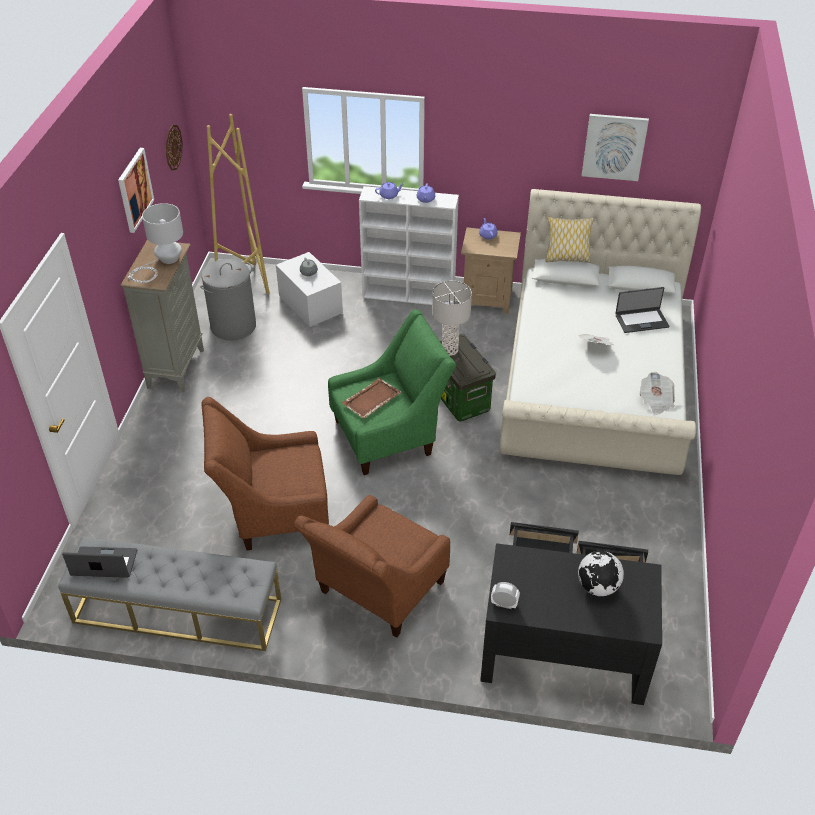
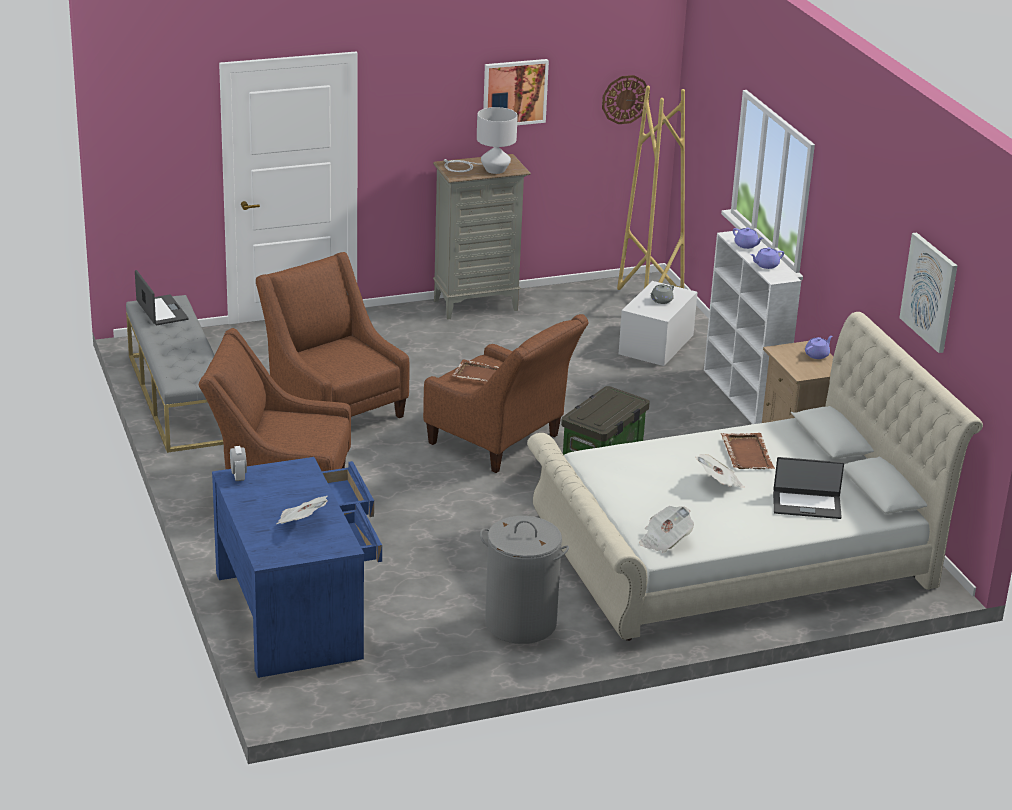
camera: 60 degrees right, 15 degrees down
grey laundry basket [200,259,256,341] -> grey laundry basket moved to [480,516,569,644]
green armchair [328,309,456,475] -> brown armchair [423,314,589,473]
white table lamp [432,281,472,356] -> none
black desk [480,522,662,705] -> blue desk [212,457,382,678]
pillow [545,217,594,263] -> none
globe [578,551,624,596] -> newspaper [277,496,328,524]
laptop [615,287,669,333] -> laptop turned 45 degrees counterclockwise [773,457,844,519]
none -> brown tray [721,433,775,469]

